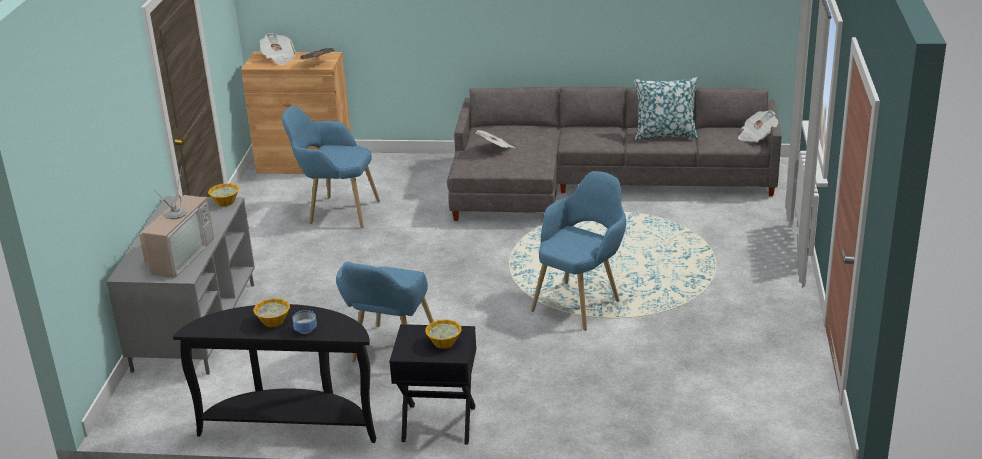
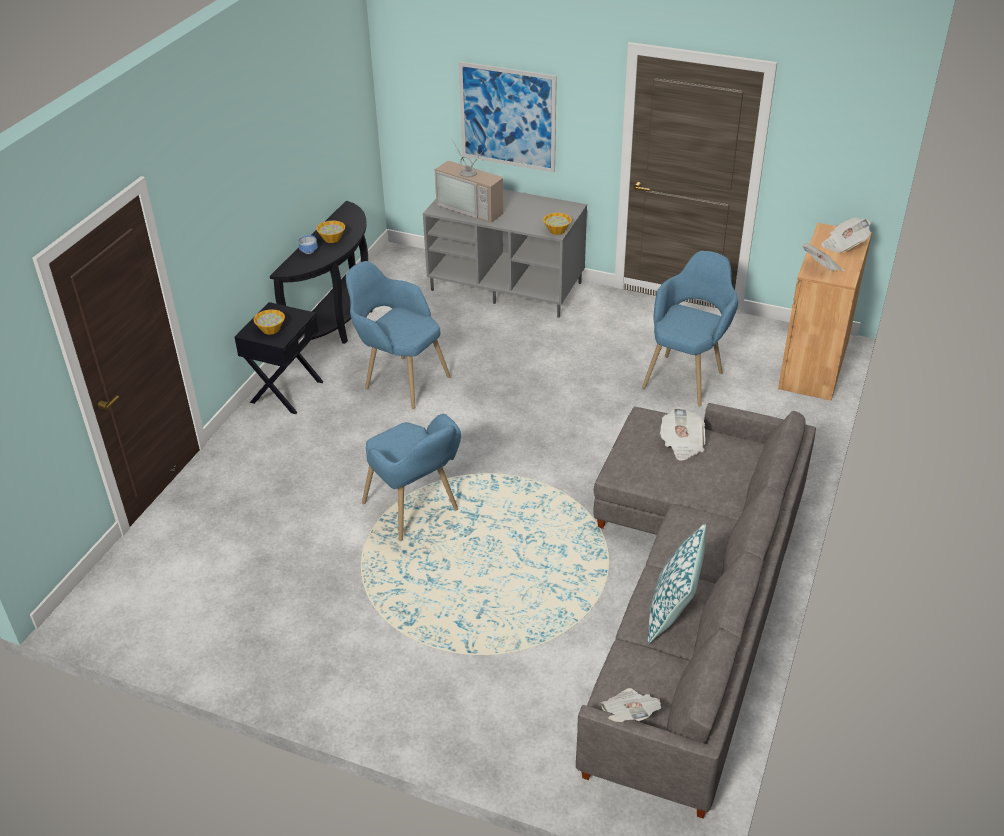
camera: 105 degrees right, 10 degrees up
none -> picture [459,61,557,173]

